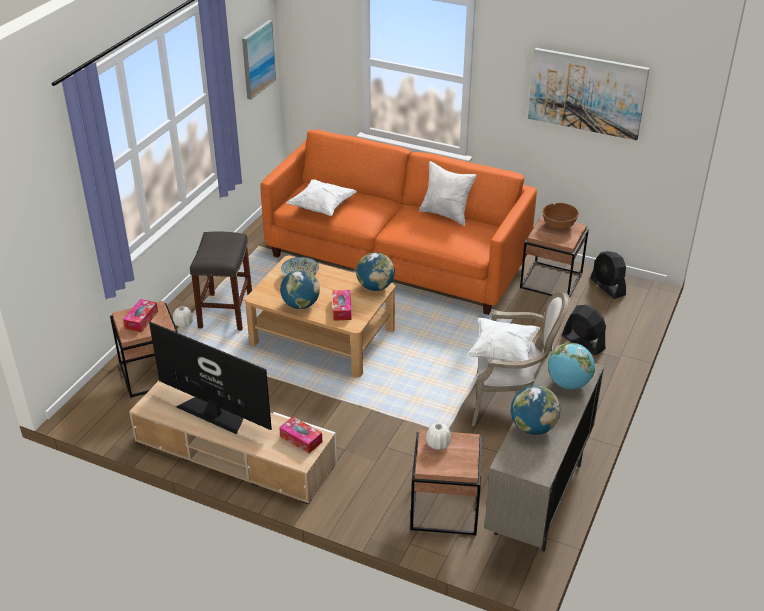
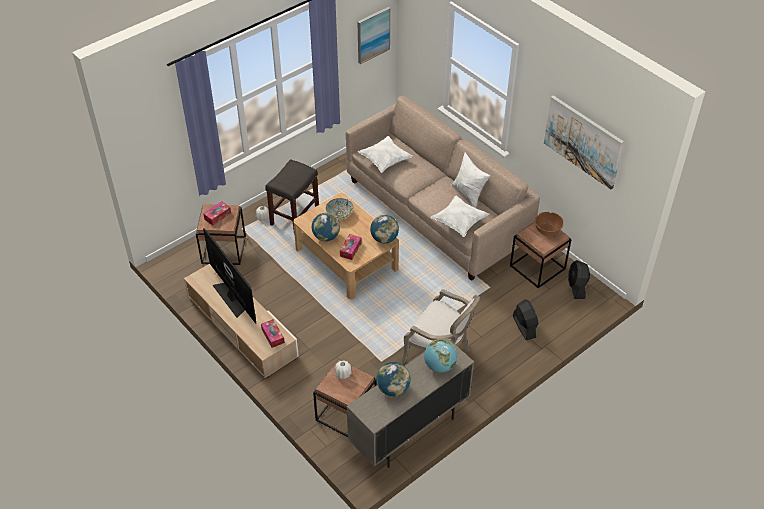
camera: 25 degrees right, 10 degrees up
orange sofa [260,130,537,315] -> beige sofa [346,96,540,281]
white pillow [467,318,540,362] -> white pillow moved to [430,196,489,237]

